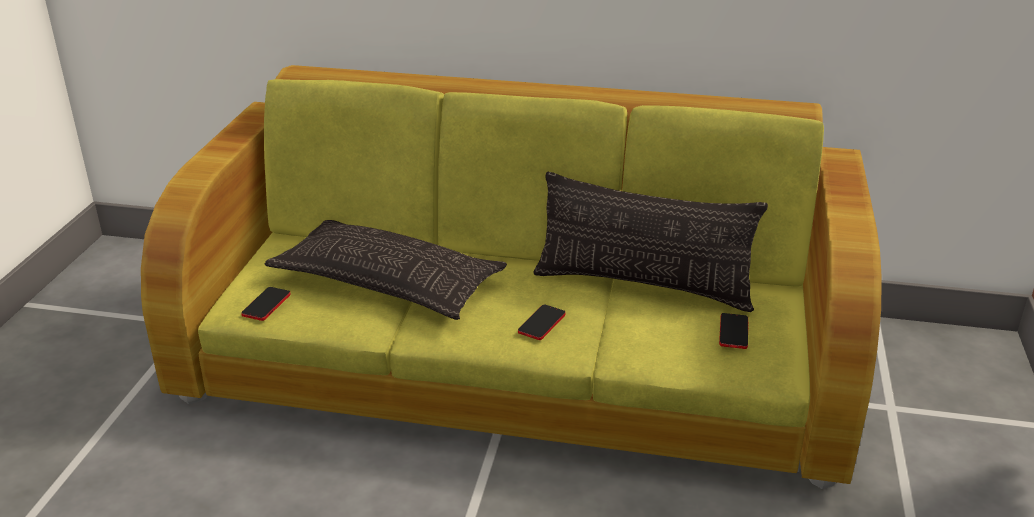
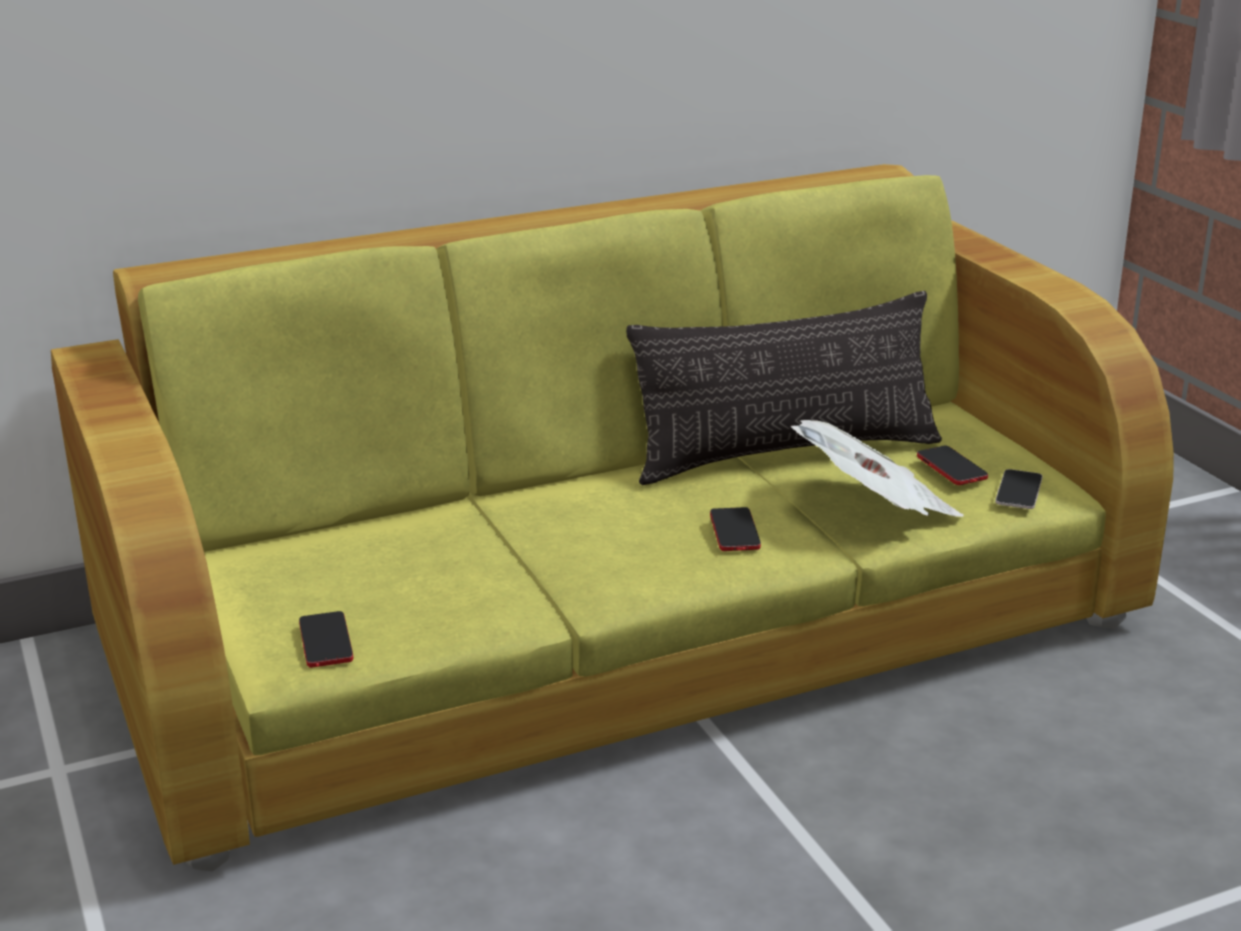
camera: 35 degrees left, 5 degrees down
pillow [265,220,507,320] -> none
none -> newspaper [790,420,964,517]
none -> phone [995,469,1042,509]

